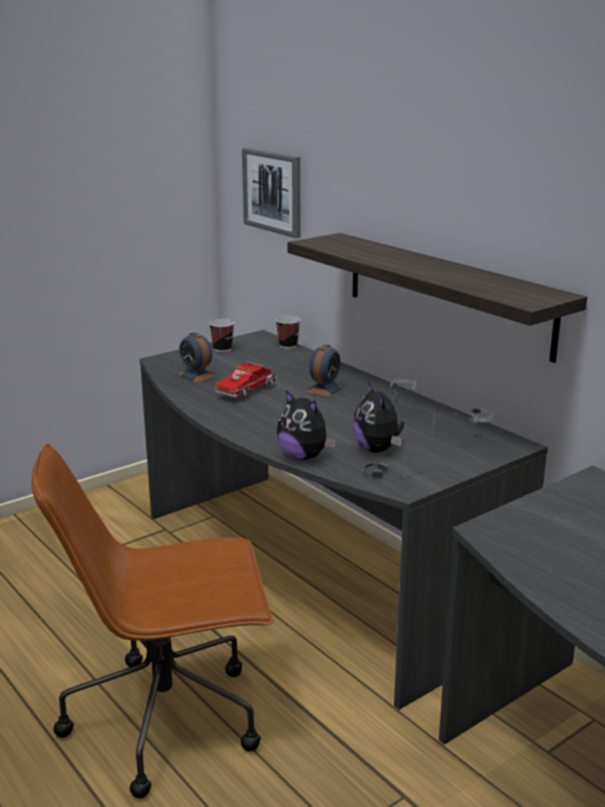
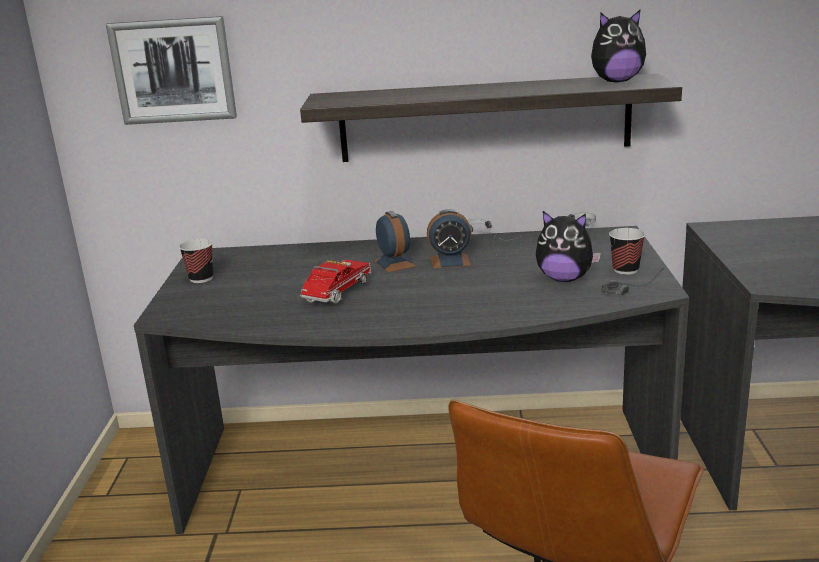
camera: 50 degrees left, 0 degrees up
alarm clock [178,332,216,383] -> alarm clock moved to [427,209,472,269]
toy truck [215,361,276,398] -> toy truck turned 135 degrees counterclockwise [300,260,371,304]
cup [276,316,301,349] -> cup moved to [609,228,645,275]
plush toy [277,390,336,460] -> plush toy moved to [591,9,646,83]

